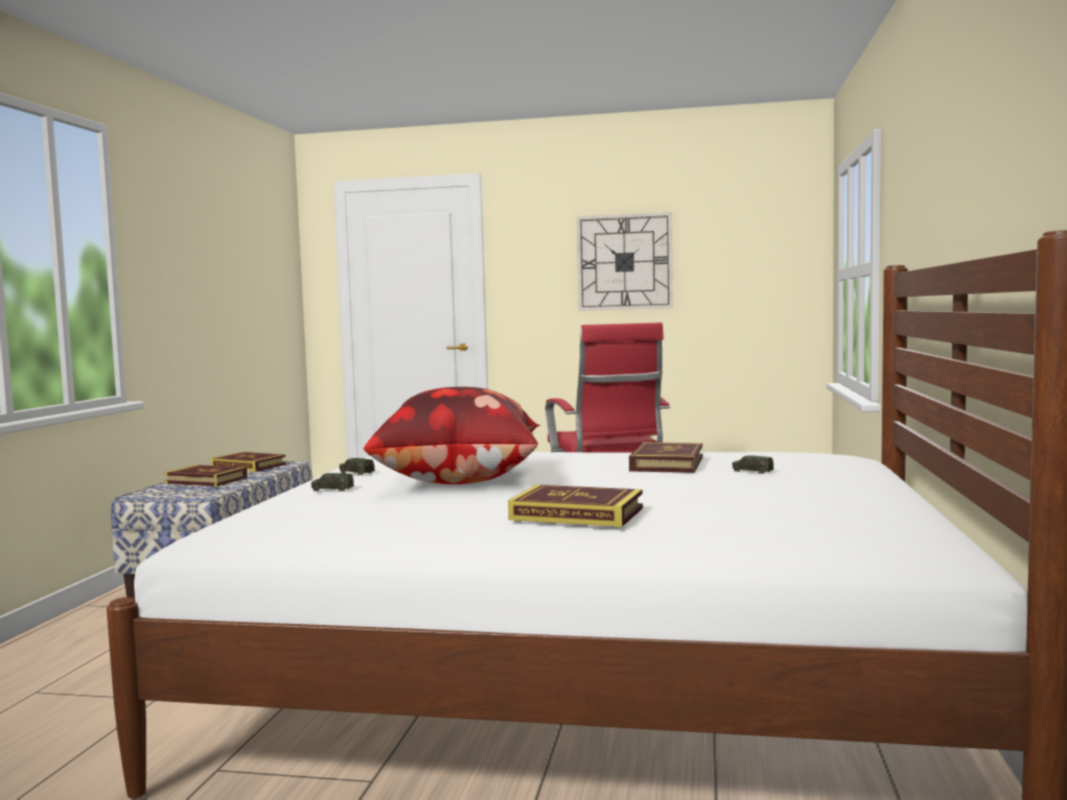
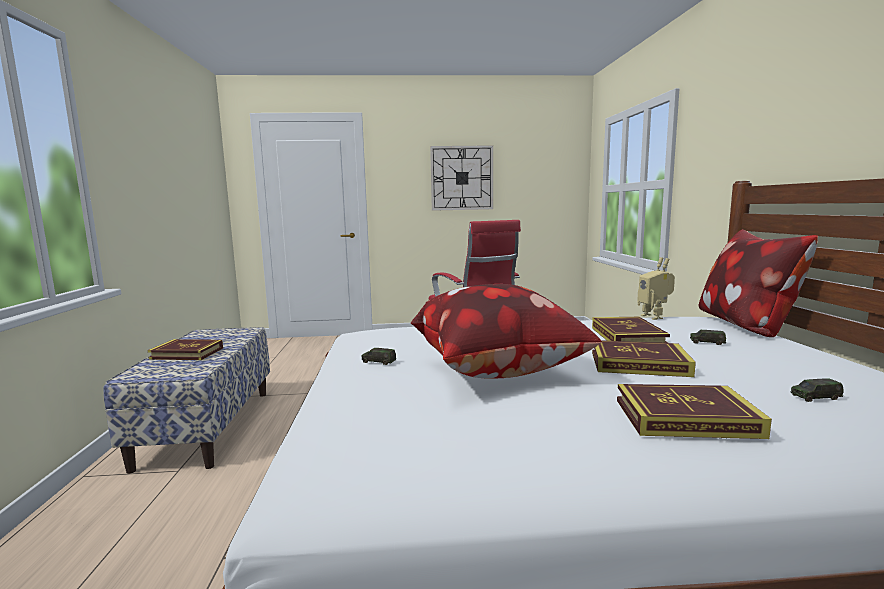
camera: 15 degrees left, 5 degrees up
book [211,452,286,472] -> book moved to [592,340,696,377]
toy car [311,473,354,491] -> toy car moved to [790,378,844,402]
none -> toy robot [637,257,675,320]
none -> pillow [699,229,818,337]

